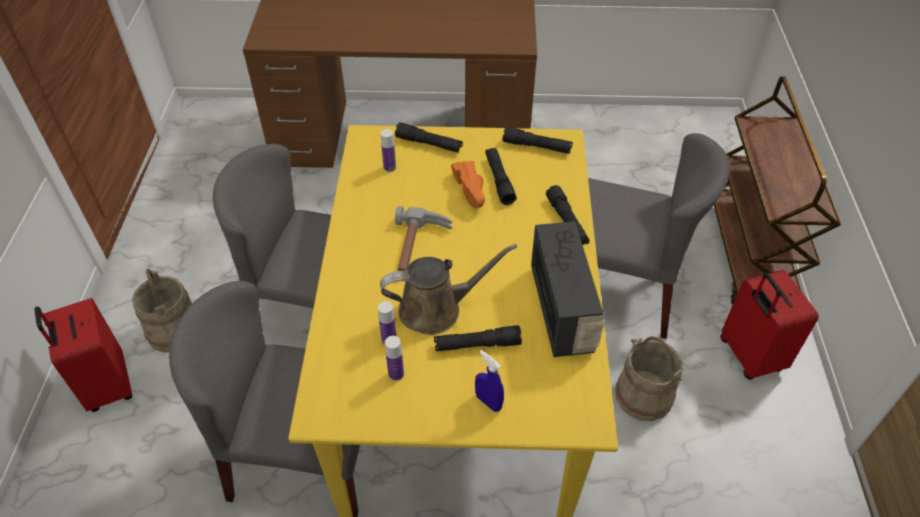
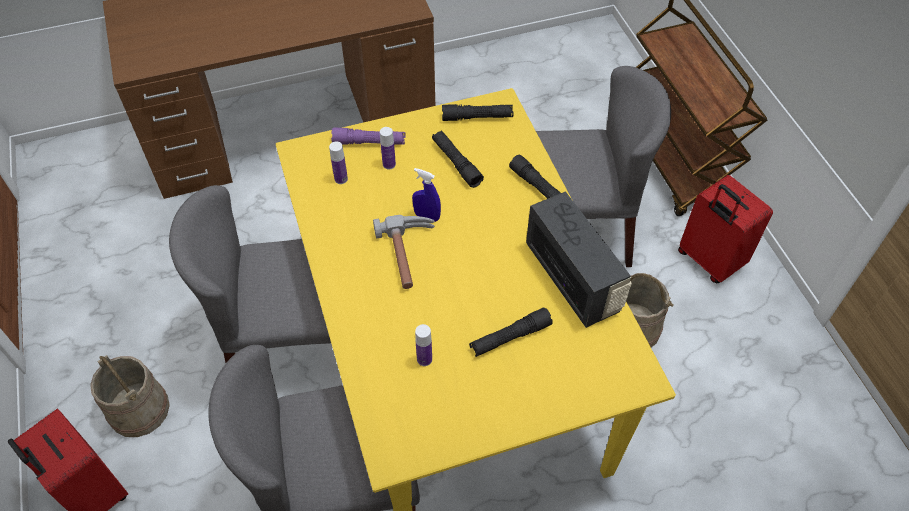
camera: 20 degrees left, 5 degrees up
brown watering can [380,244,517,335] -> none
bottle [385,336,404,381] -> bottle moved to [380,127,396,170]
black flashlight [395,122,463,153] -> purple flashlight [331,128,406,145]
orange shoe [451,161,485,209] -> none
blue spray bottle [475,350,504,412] -> blue spray bottle moved to [412,168,441,222]

